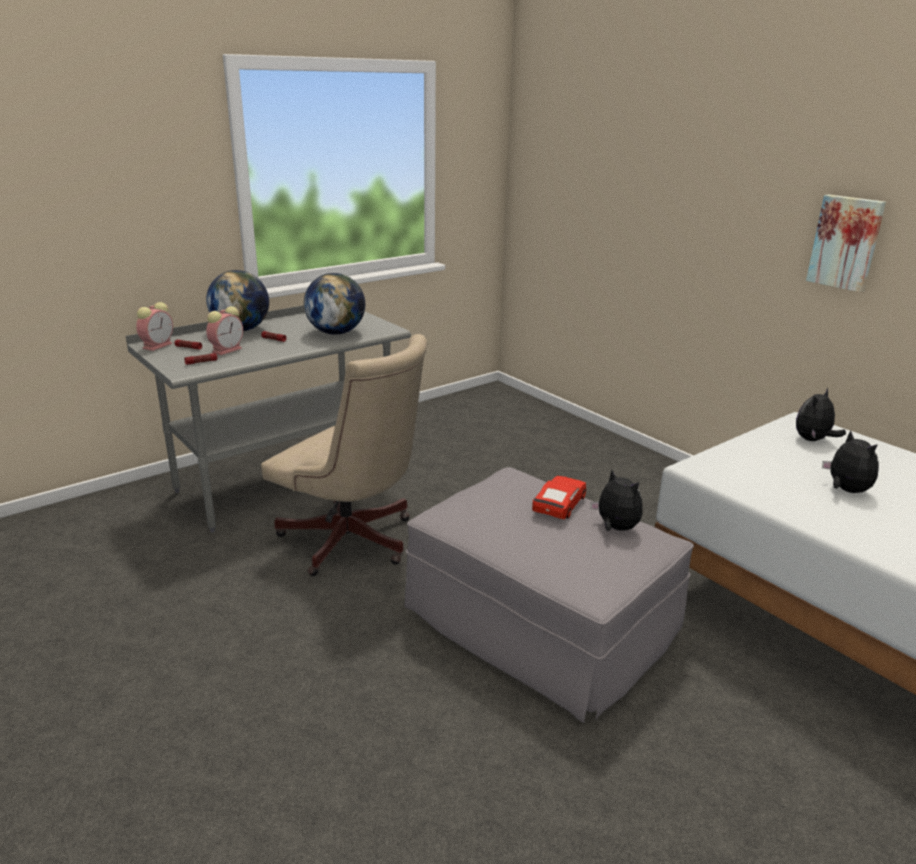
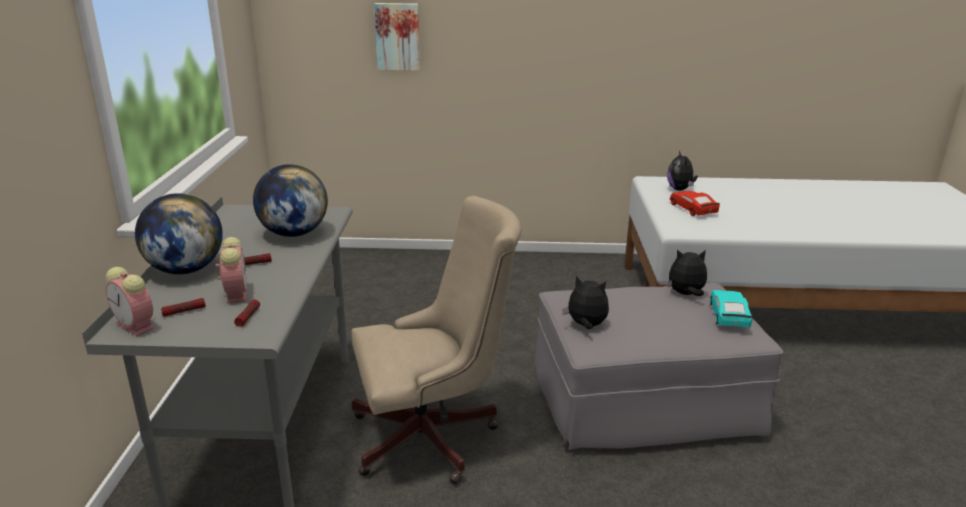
camera: 50 degrees left, 0 degrees up
alarm clock [136,302,173,351] -> alarm clock turned 150 degrees clockwise [106,267,155,336]
red toy car [532,476,586,519] -> red toy car moved to [669,191,720,216]
picture [806,194,886,292] -> picture moved to [374,3,420,71]
plush toy [822,430,879,493] -> plush toy moved to [562,276,609,329]
none -> turquoise toy car [710,290,753,328]

